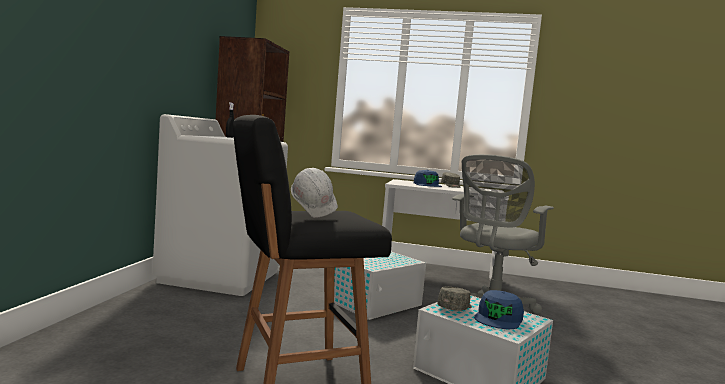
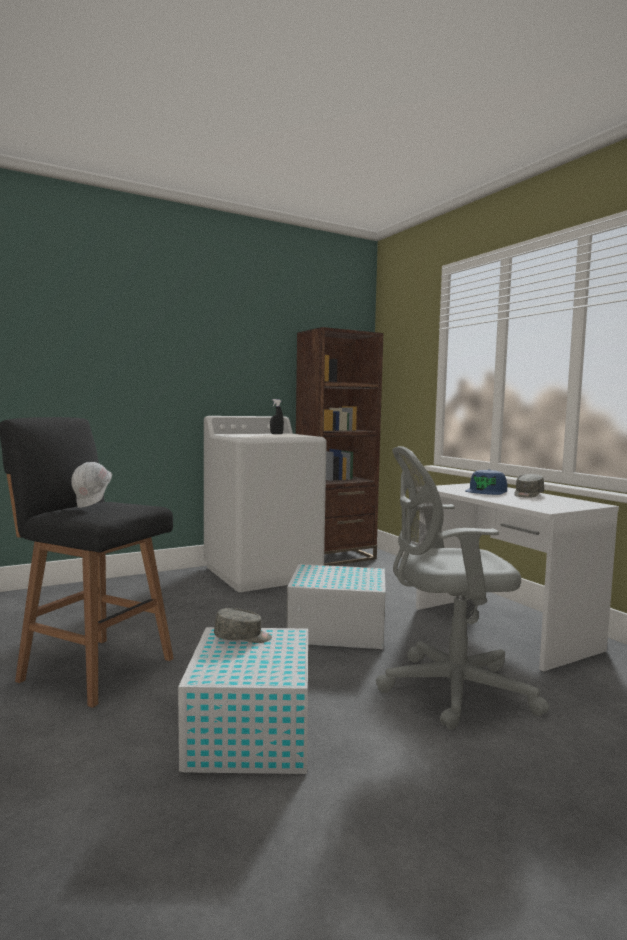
camera: 50 degrees right, 0 degrees up
blue cap [474,290,524,329] -> none

